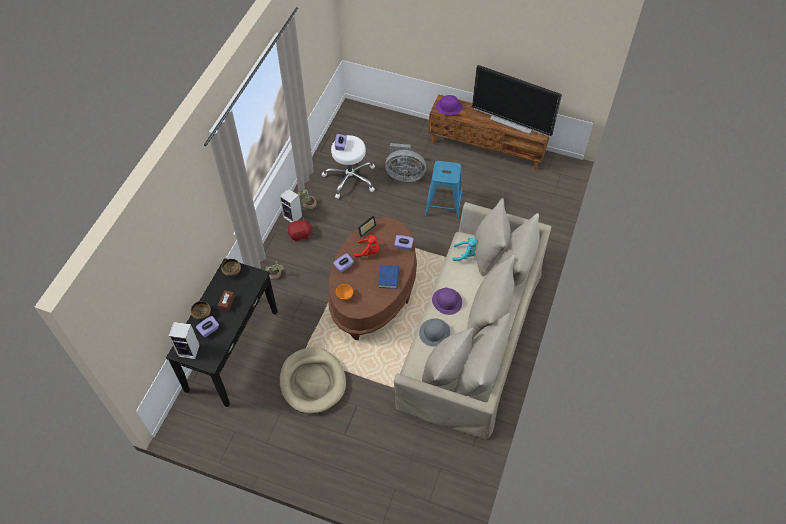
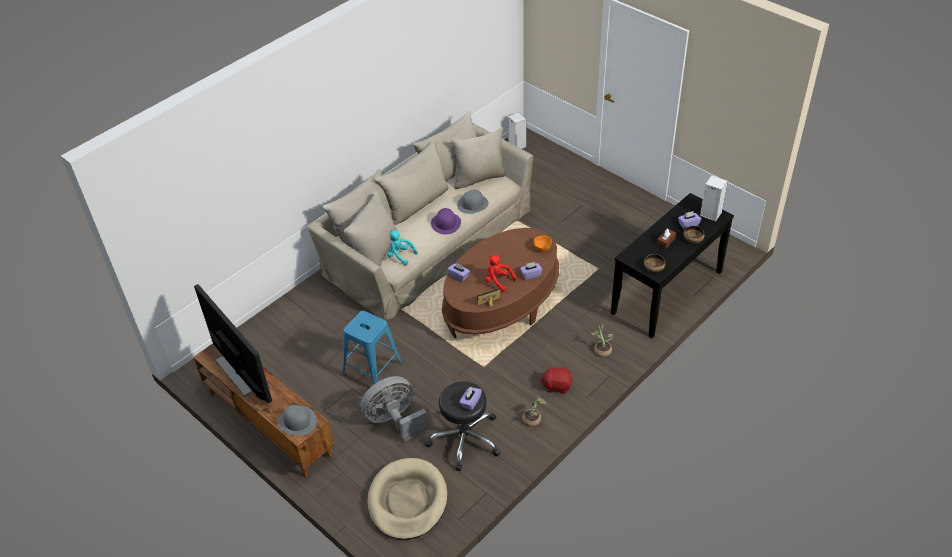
camera: 155 degrees left, 10 degrees down
speaker [279,189,302,222] -> speaker moved to [508,112,526,149]
beige dog bed [280,347,346,414] -> beige dog bed moved to [367,458,447,540]
white stool [322,135,375,199] -> black stool [425,381,500,471]
blue book [378,265,399,289] -> none
grey fan [385,143,426,182] -> grey fan turned 60 degrees counterclockwise [361,376,428,442]
purple hat [436,95,463,115] -> grey hat [278,405,317,436]

